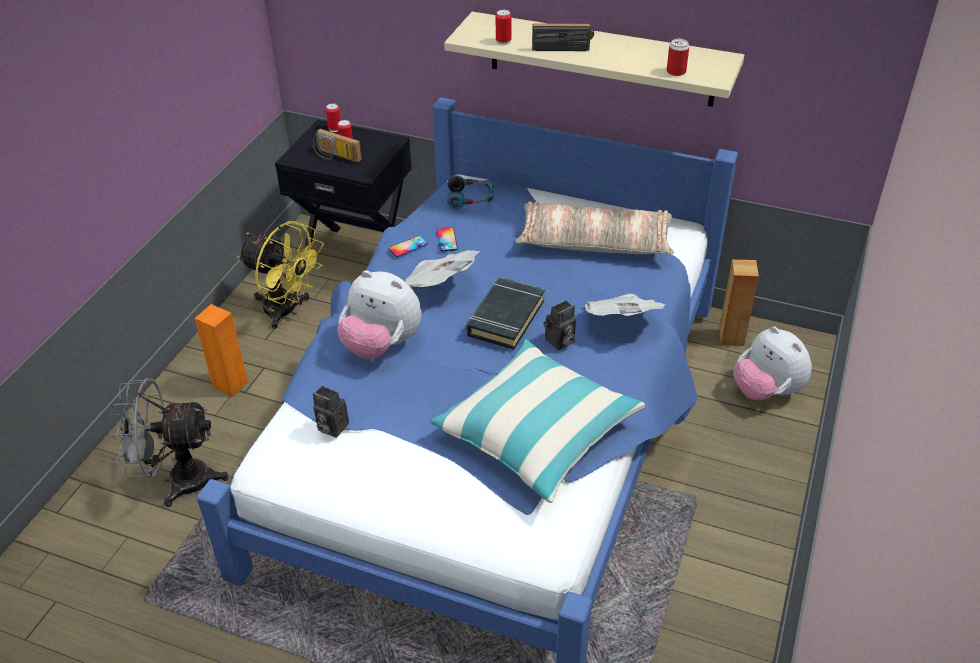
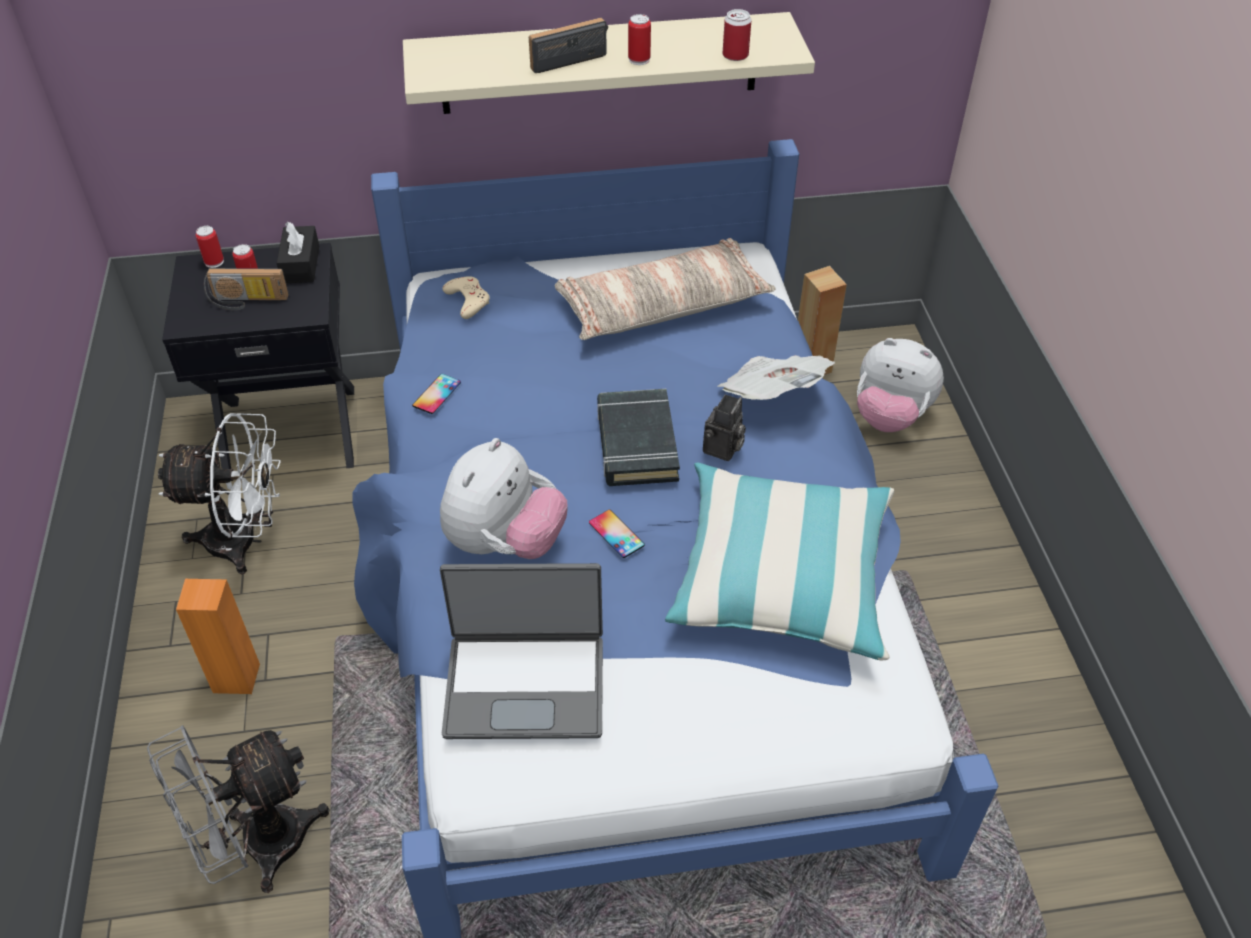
camera: 30 degrees left, 5 degrees up
yellow fan [238,221,324,329] -> white fan [158,413,281,575]
camera [313,386,349,438] -> laptop [440,563,603,739]
plush toy [337,270,422,359] -> plush toy turned 60 degrees counterclockwise [440,438,568,559]
newspaper [405,250,480,287] -> none
phone [437,227,458,251] -> phone moved to [589,510,645,558]
headphones [447,175,494,209] -> beige game controller [442,276,490,319]
can [496,10,511,45] -> can moved to [628,14,651,65]
none -> black tissue box [277,222,319,283]

